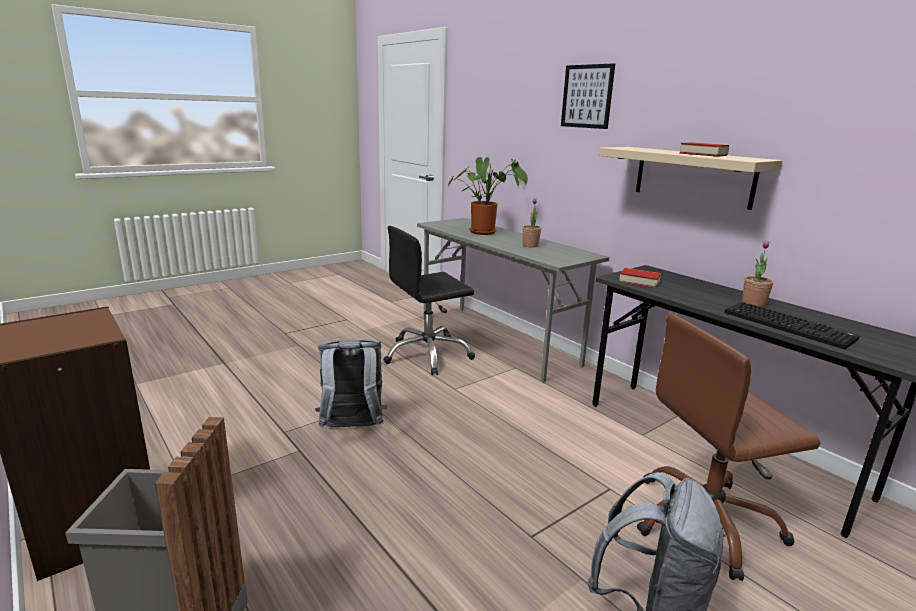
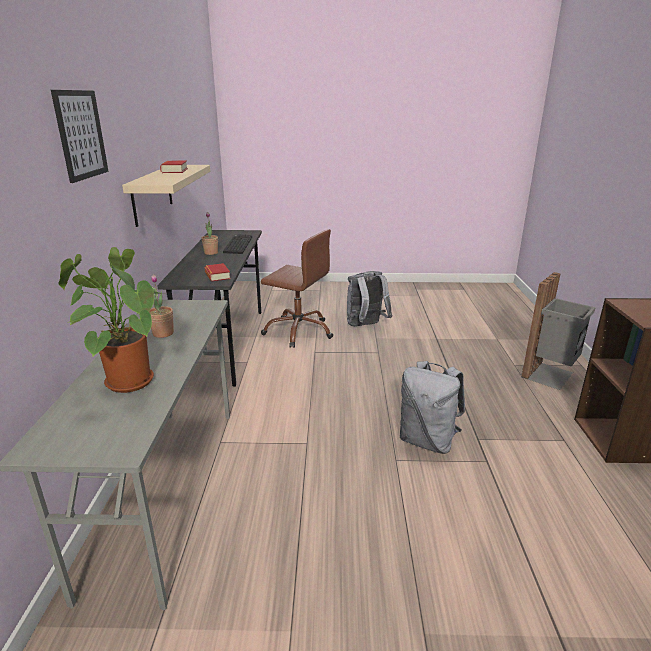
camera: 140 degrees left, 5 degrees up
black office chair [383,226,475,375] -> none

